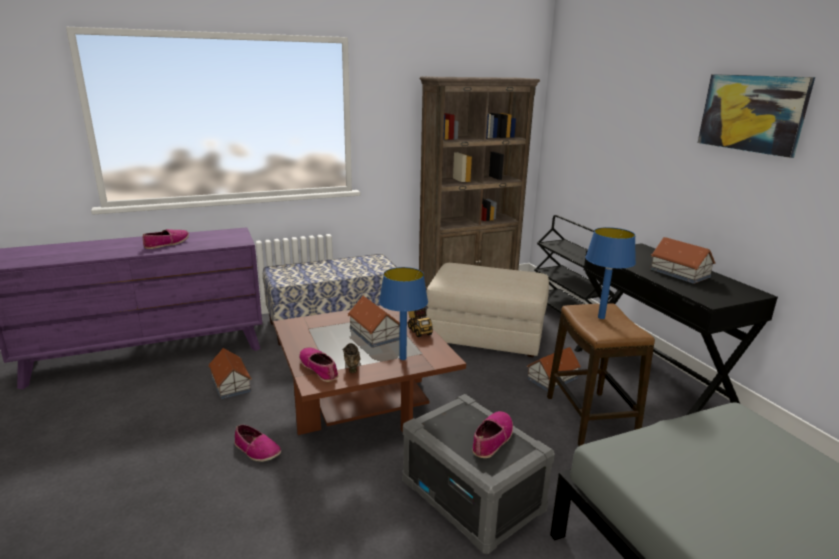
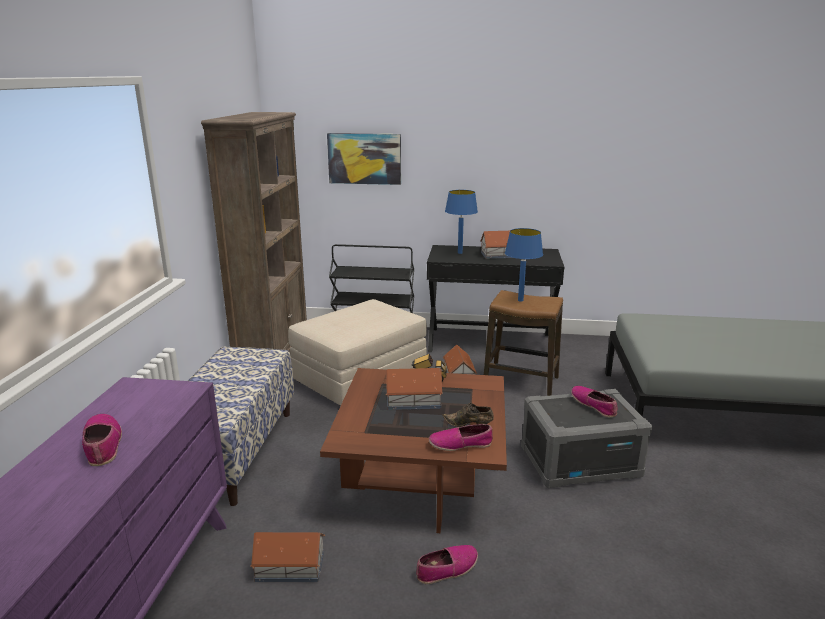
camera: 60 degrees left, 0 degrees up
blue table lamp [379,267,428,360] -> blue table lamp moved to [445,190,478,254]
picture [698,74,815,158] -> picture moved to [327,133,401,185]

